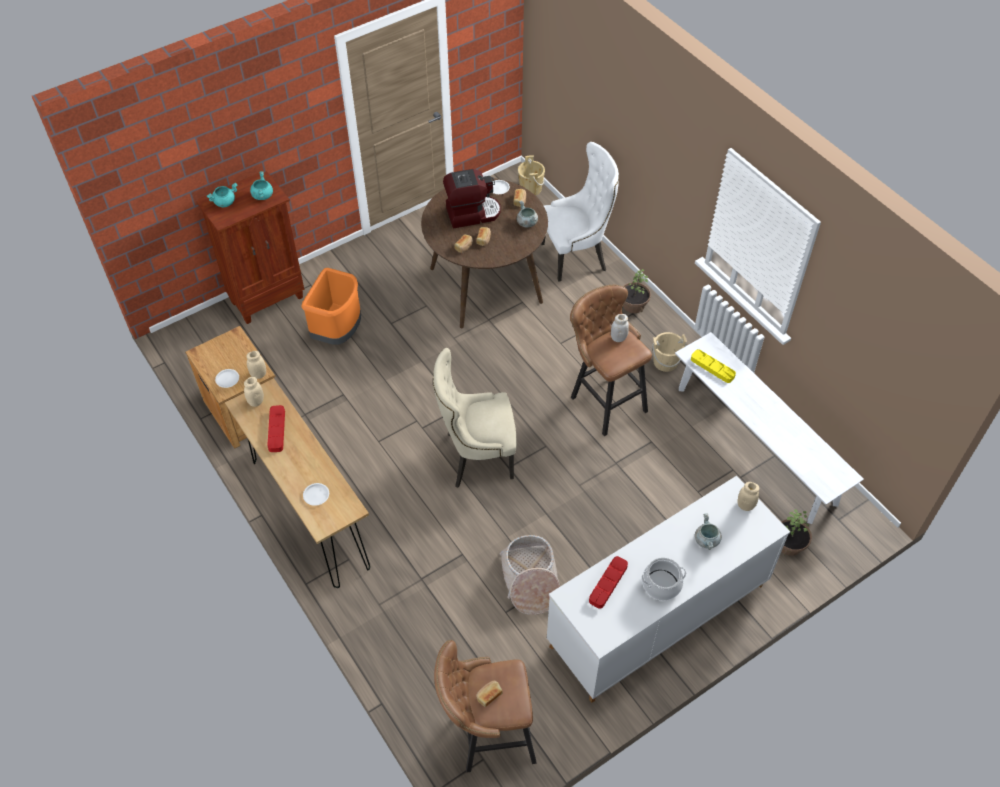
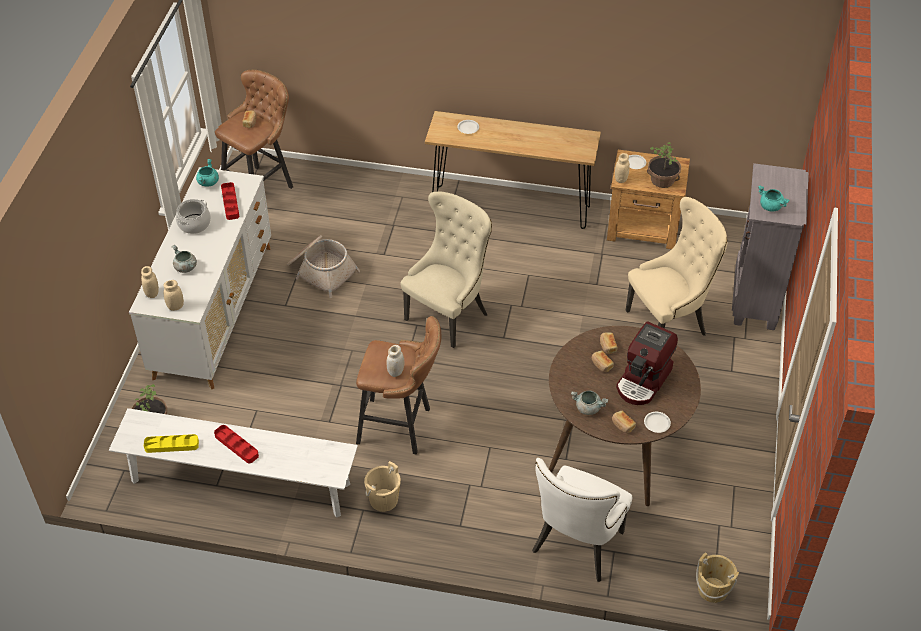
camera: 135 degrees right, 5 degrees down
brown cabinet [196,171,305,324] -> grey cabinet [732,163,808,330]
turquoise cooking pot [207,183,237,207] -> turquoise cooking pot moved to [196,159,219,186]
beige jar [244,377,264,407] -> beige jar moved to [141,266,159,298]
red tray [267,405,285,452] -> red tray moved to [214,425,259,463]
orange trash can [301,268,361,345] -> beige chair [626,197,727,336]
potted plant [623,269,651,313] -> potted plant moved to [647,142,681,188]
yellow tray [691,349,736,383] -> yellow tray moved to [144,434,199,453]

